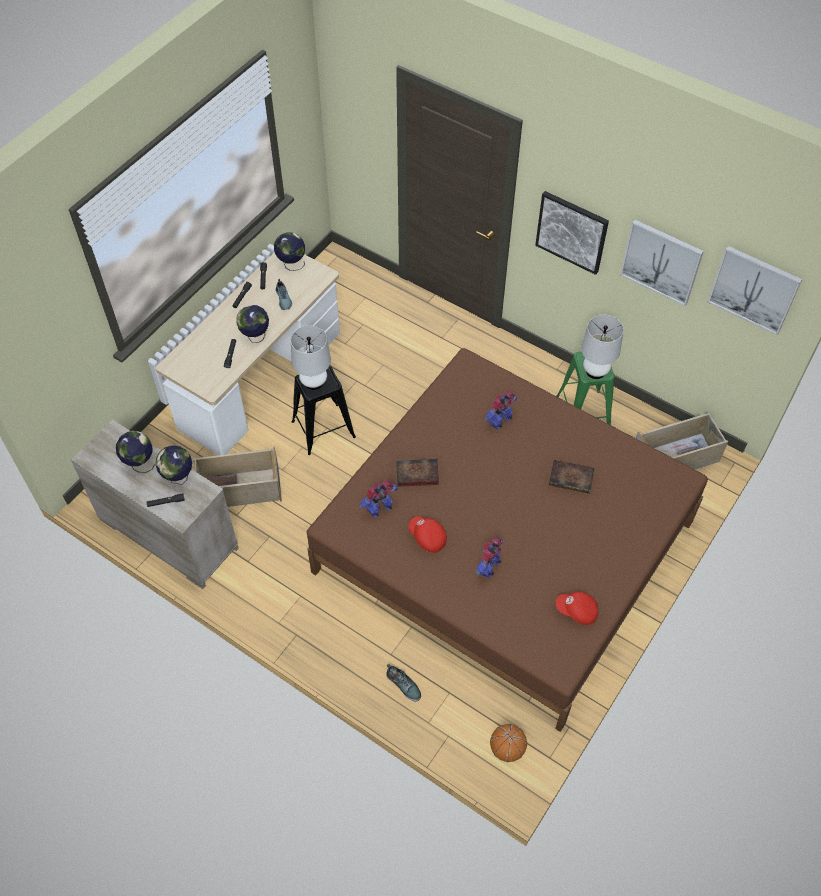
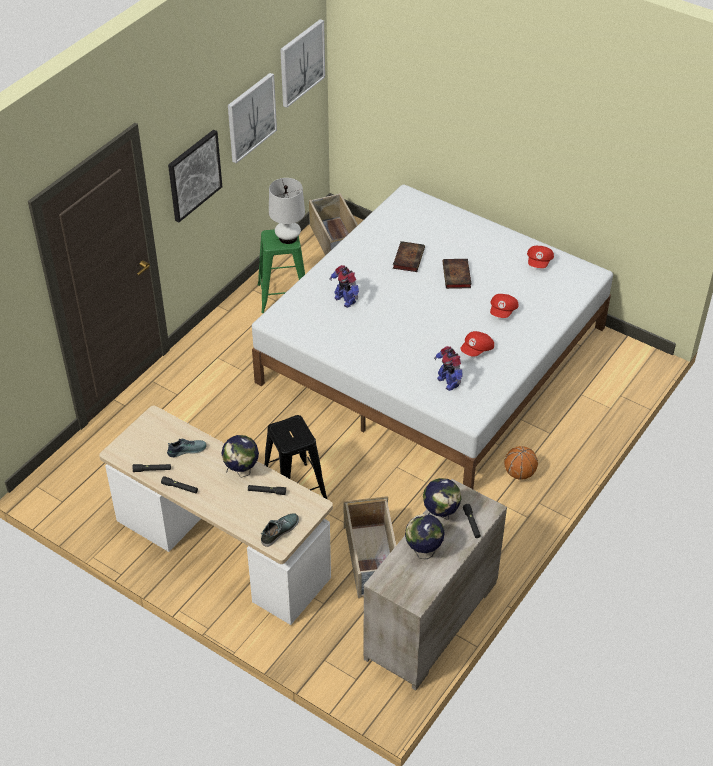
camera: 90 degrees left, 10 degrees down
globe [274,232,305,271] -> none
white table lamp [291,326,331,390] -> none
brown bed [307,348,708,732] -> white bed [252,184,613,489]
shoe [386,664,421,701] -> shoe moved to [261,513,299,547]
book [396,459,439,487] -> book moved to [443,259,471,289]
toy robot [475,537,503,578] -> red cap [490,294,519,318]
basketball [490,724,527,762] -> basketball moved to [504,446,538,480]

